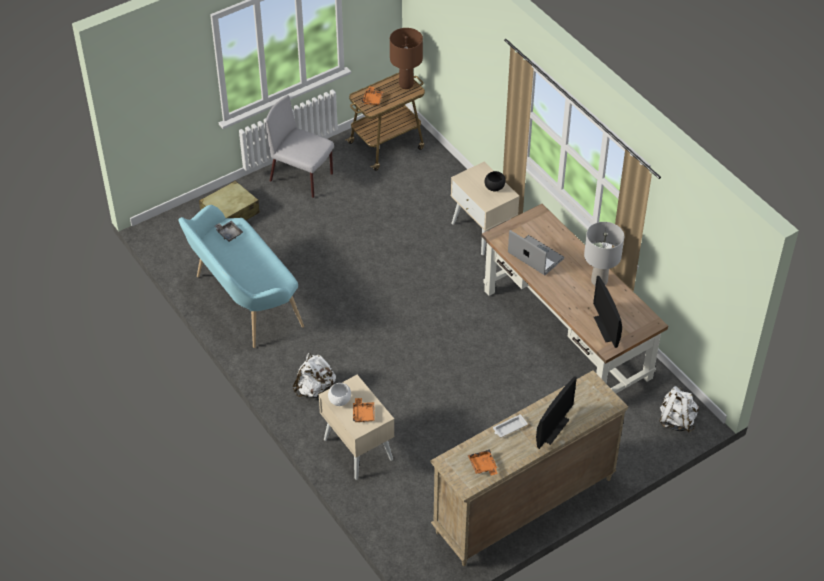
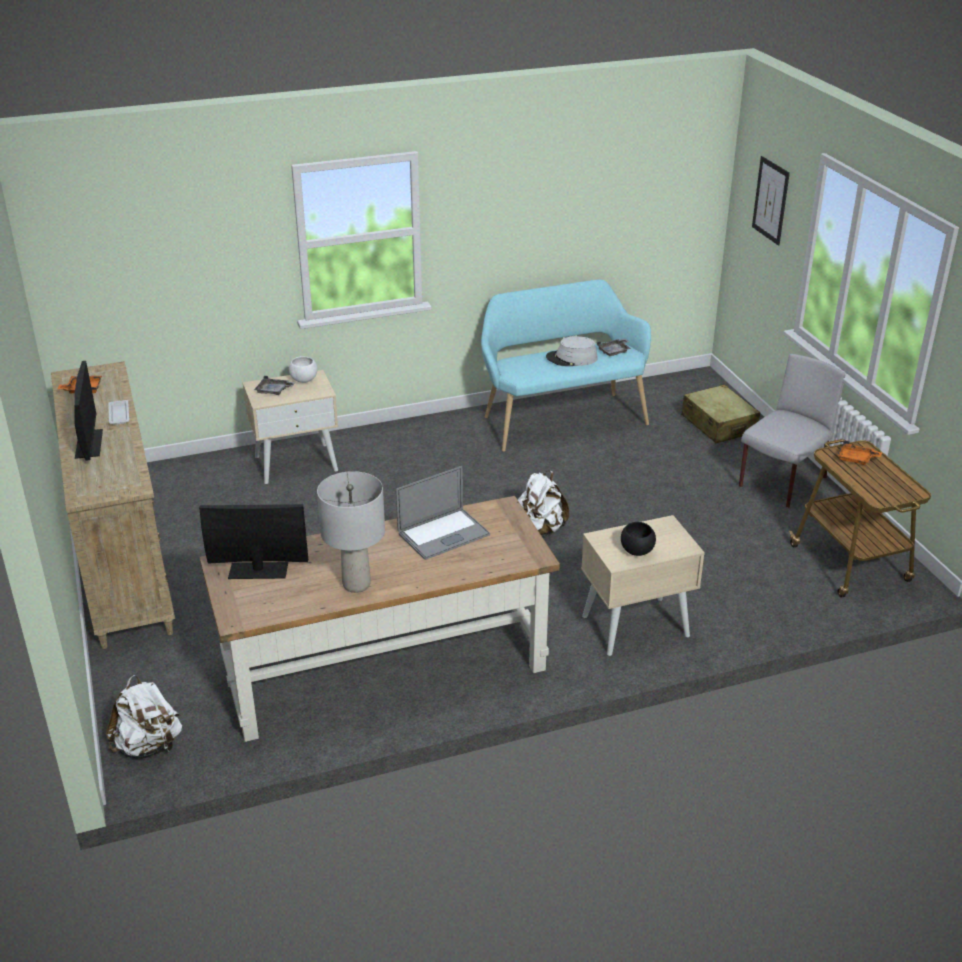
camera: 105 degrees right, 15 degrees down
white backpack [293,353,336,398] -> white backpack moved to [517,471,569,536]
orange tray [353,398,374,422] -> grey tray [254,376,295,395]
brown table lamp [390,28,423,89] -> none
monitor [536,376,577,449] -> monitor turned 150 degrees counterclockwise [75,361,103,461]
none -> grey hat [546,336,598,366]
none -> picture [752,156,790,245]

